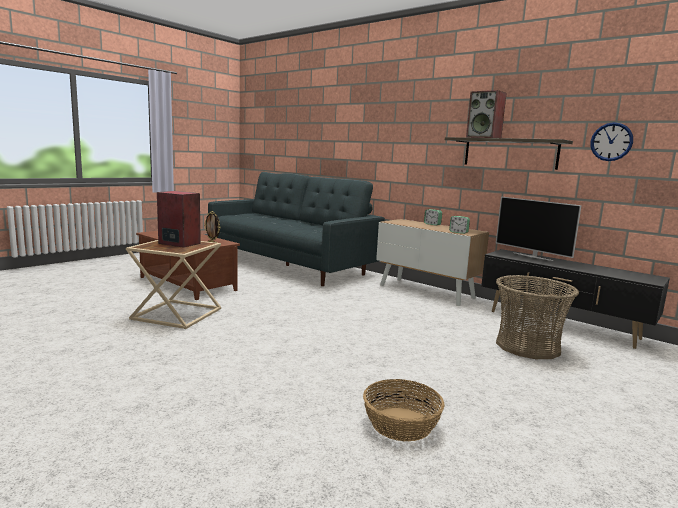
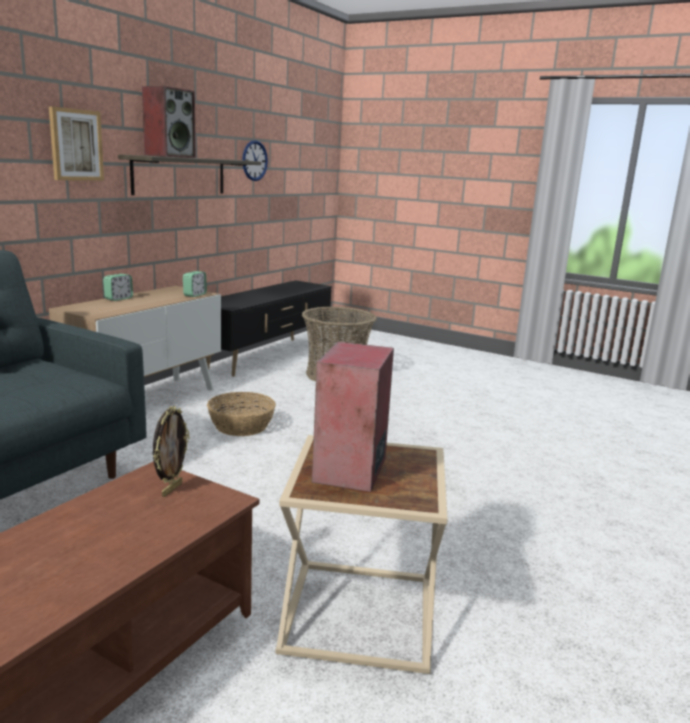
camera: 100 degrees left, 5 degrees up
basket [363,379,444,441] -> basket moved to [207,392,276,436]
television [496,196,582,261] -> none
none -> picture [49,106,104,181]

